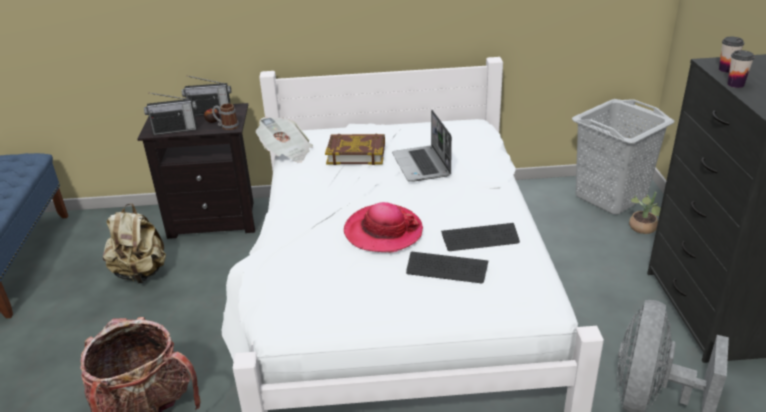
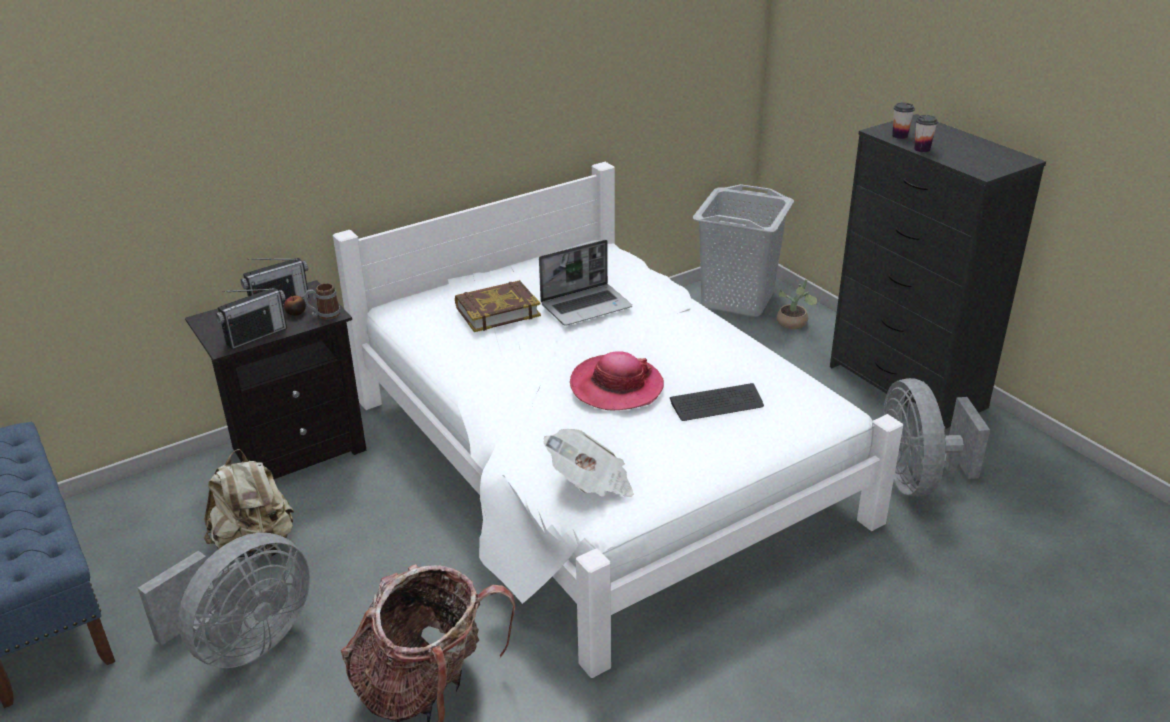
camera: 30 degrees left, 0 degrees up
newspaper [256,117,313,163] -> newspaper moved to [544,429,634,497]
laptop [392,110,452,182] -> laptop turned 75 degrees counterclockwise [539,240,632,326]
keyboard [441,223,520,251] -> none
none -> grey fan [138,533,310,668]

